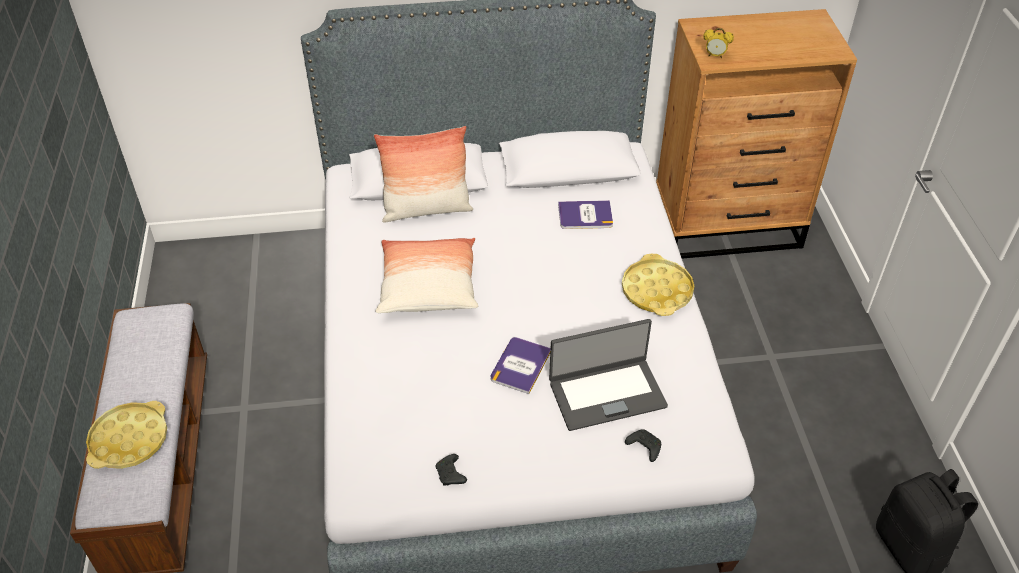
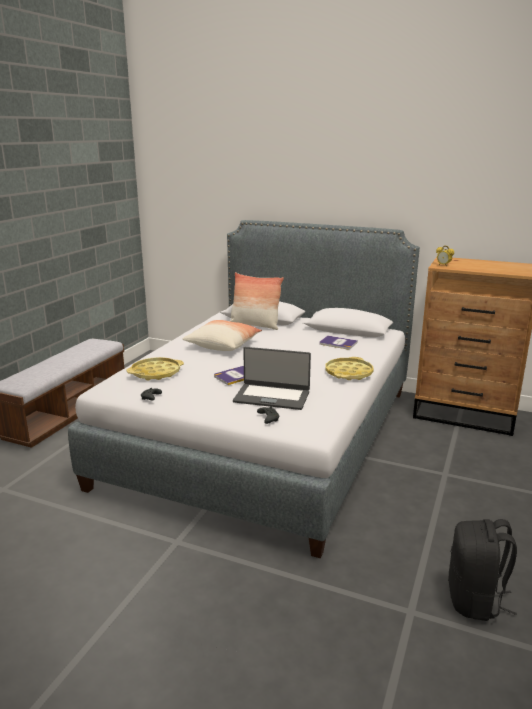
camera: 30 degrees right, 25 degrees down
yellow tray [86,401,167,469] -> yellow tray moved to [126,357,184,380]

